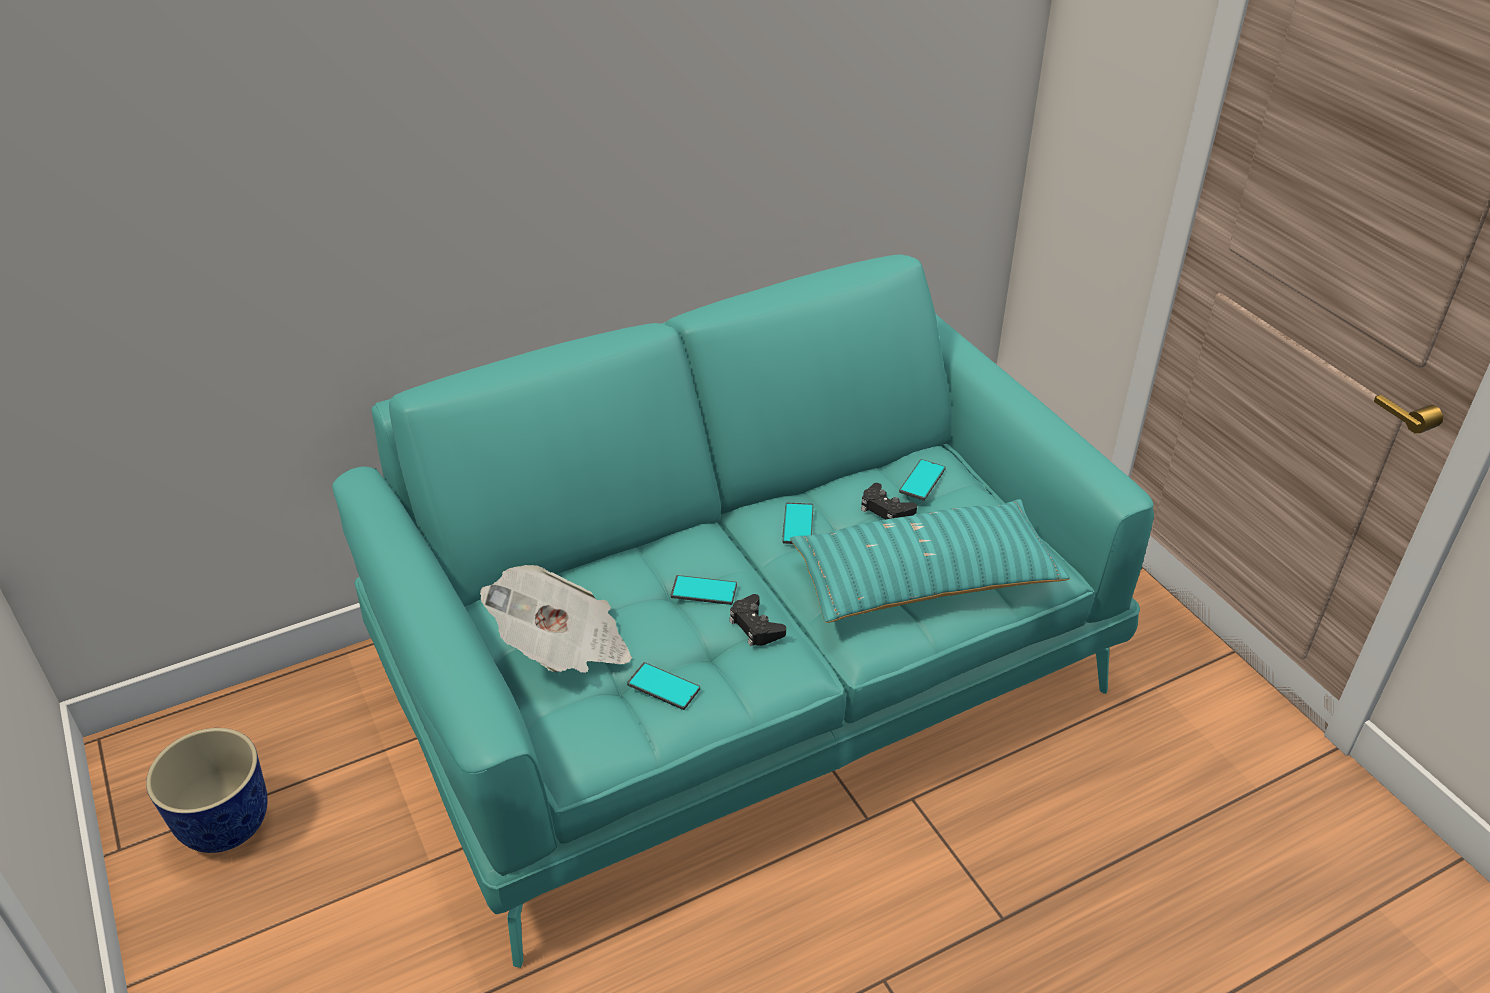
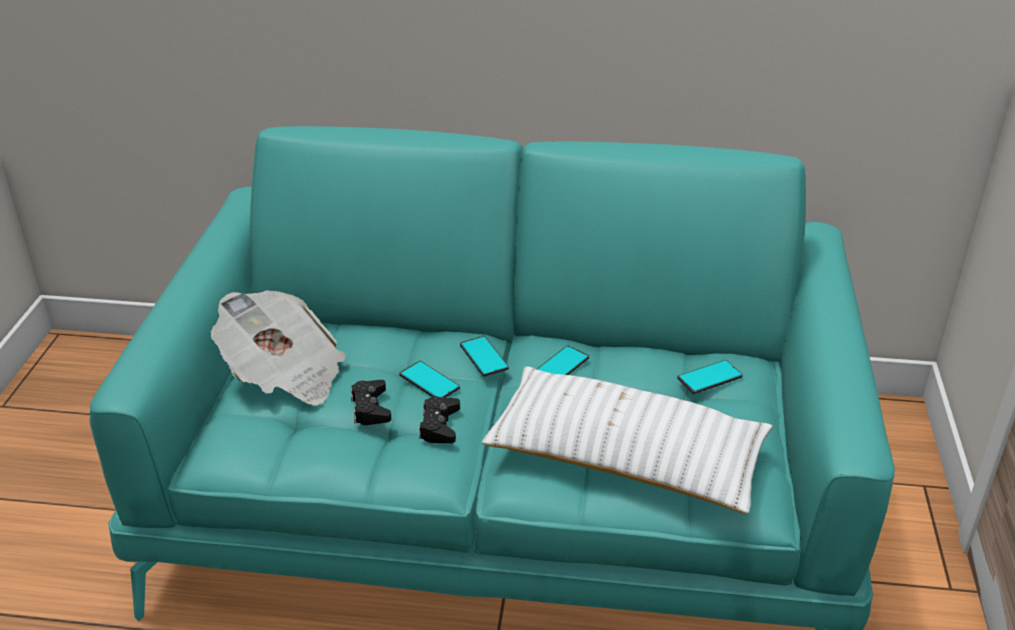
camera: 35 degrees right, 5 degrees down
planter [146,728,268,853] -> none
phone [627,662,700,710] -> phone moved to [460,336,509,377]
turquoise pillow [790,499,1070,623] -> white pillow [482,366,773,514]
black game controller [861,483,917,519] -> black game controller moved to [351,380,392,425]

